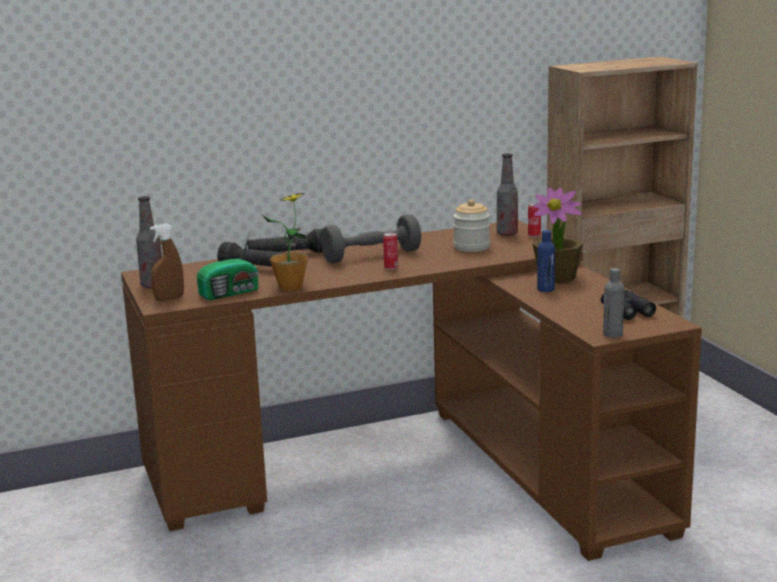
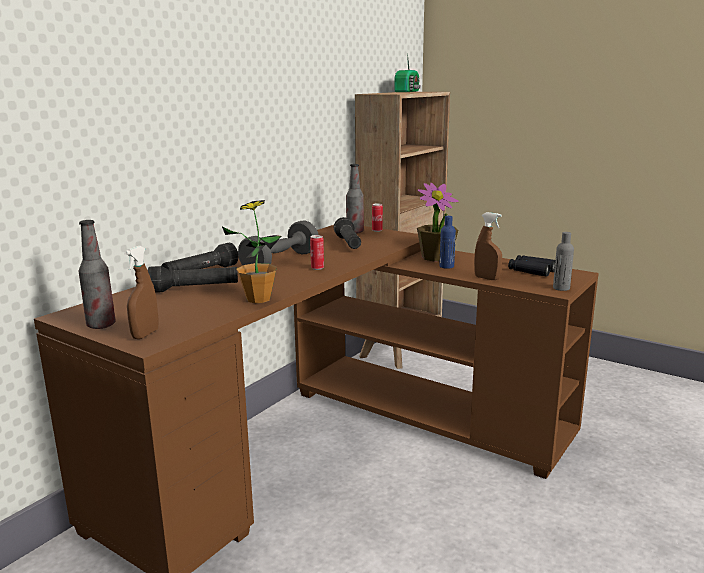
camera: 35 degrees left, 0 degrees up
radio [197,230,259,300] -> radio moved to [395,53,421,92]
jar [453,199,490,252] -> black flashlight [334,217,361,249]
none -> brown spray bottle [474,212,502,280]

